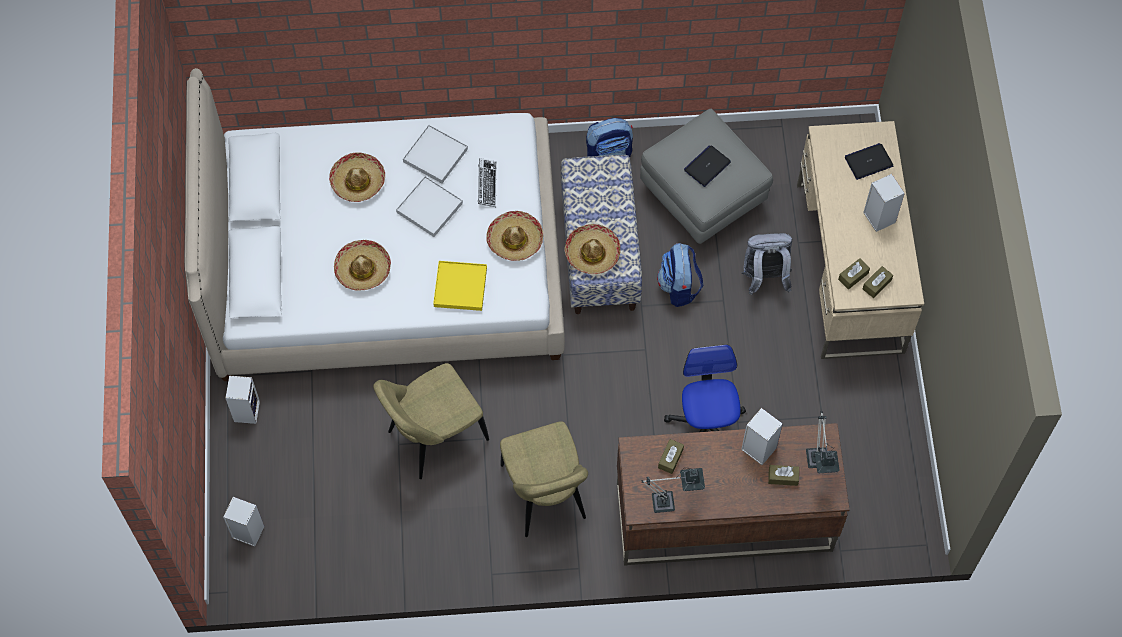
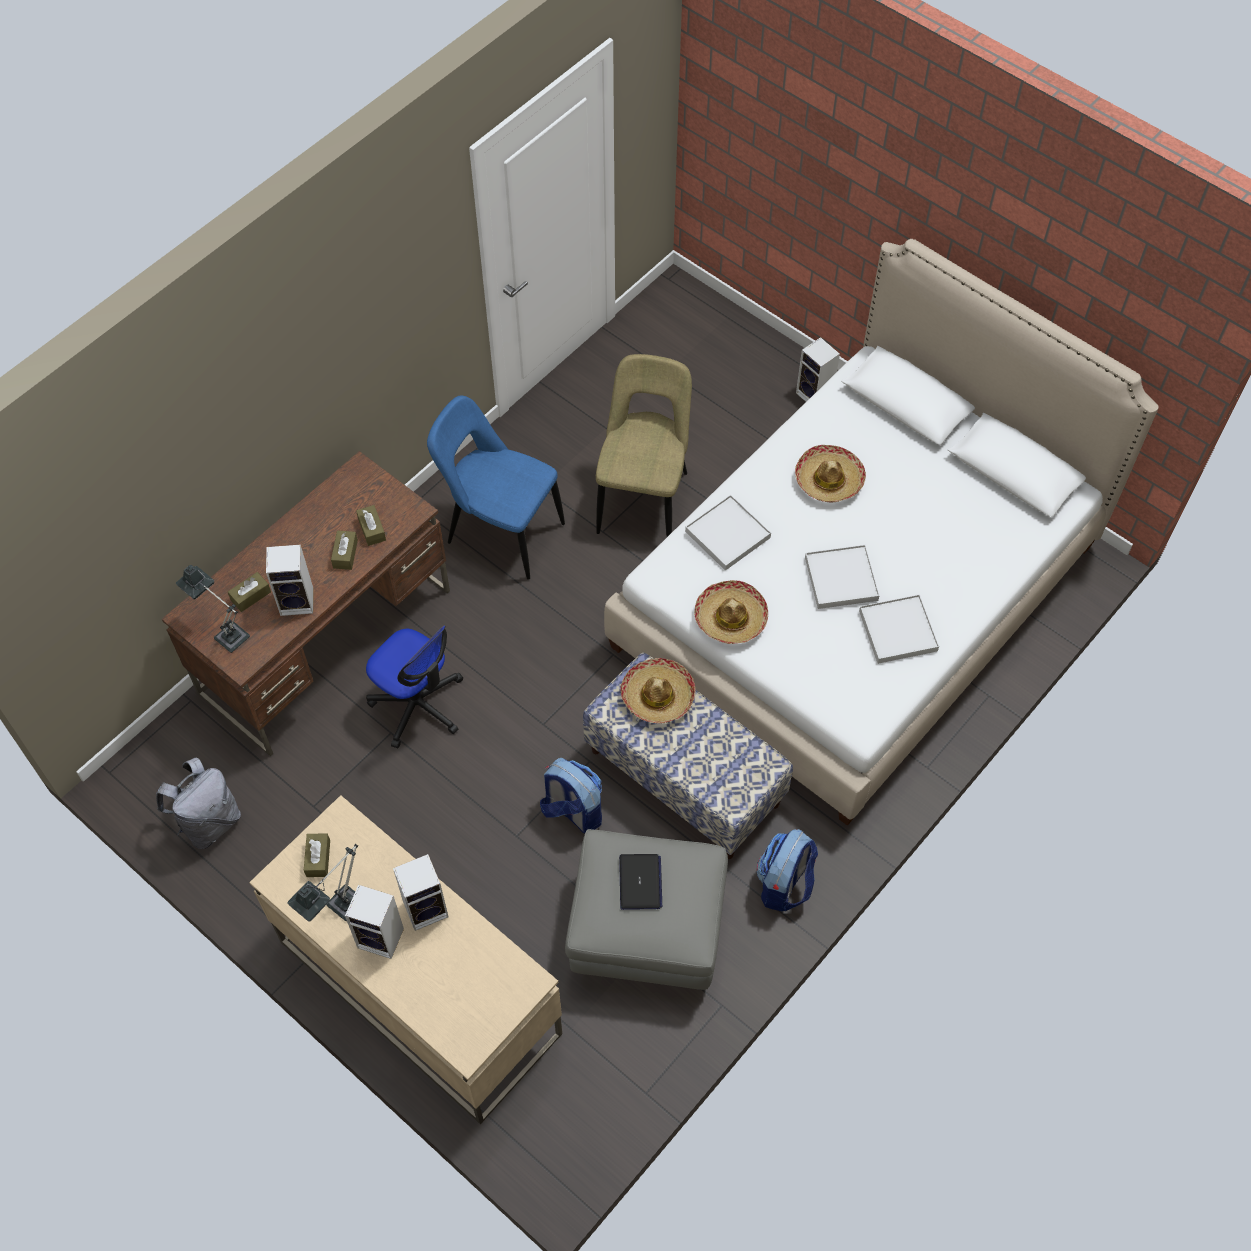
camera: 135 degrees right, 5 degrees down
speaker [223,497,265,547] -> speaker moved to [393,854,449,931]
hat [329,152,385,202] -> none
yellow tray [433,261,487,311] -> white tray [685,495,771,571]
keyboard [478,158,497,207] -> none
beige chair [500,421,588,537] -> blue chair [427,395,565,580]
table lamp [641,468,705,513] -> table lamp moved to [287,844,358,921]
grey backpack [742,233,792,295] -> grey backpack moved to [156,758,241,849]
brown tissue box [838,258,870,290] -> brown tissue box moved to [331,530,358,570]
laptop [845,143,893,180] -> none

